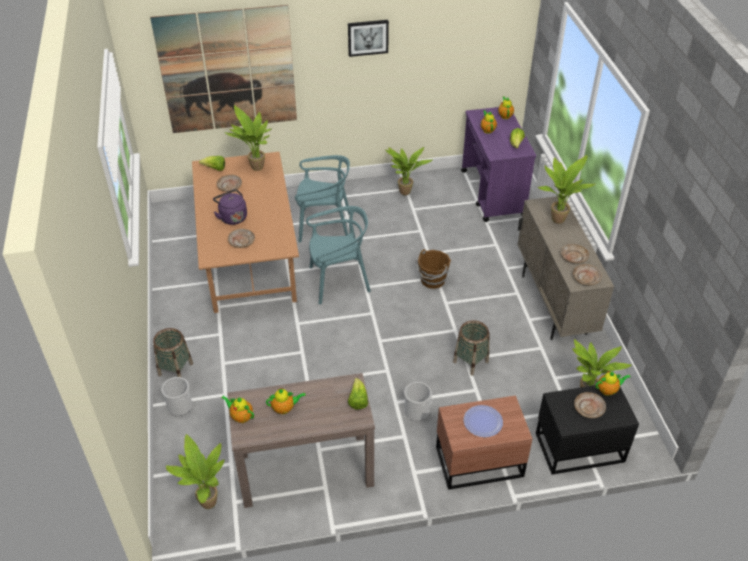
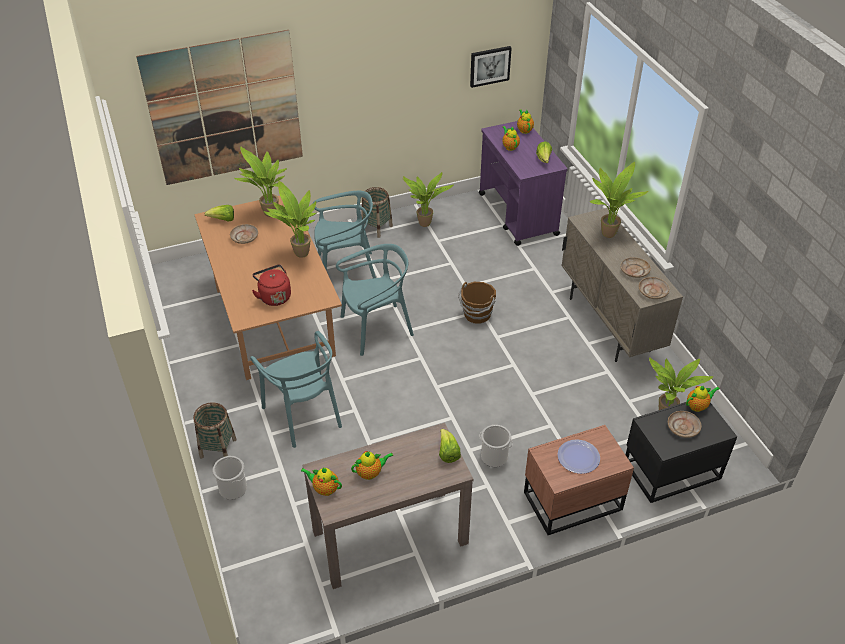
camera: 10 degrees left, 0 degrees up
potted plant [166,434,224,509] -> potted plant moved to [264,181,316,258]
purple kettle [213,189,247,225] -> none
beige plate [228,229,255,248] -> red kettle [252,264,291,306]
picture [348,20,389,57] -> picture moved to [470,46,512,88]
basket [453,320,489,376] -> basket moved to [361,187,393,238]
none -> turquoise chair [250,331,342,448]

